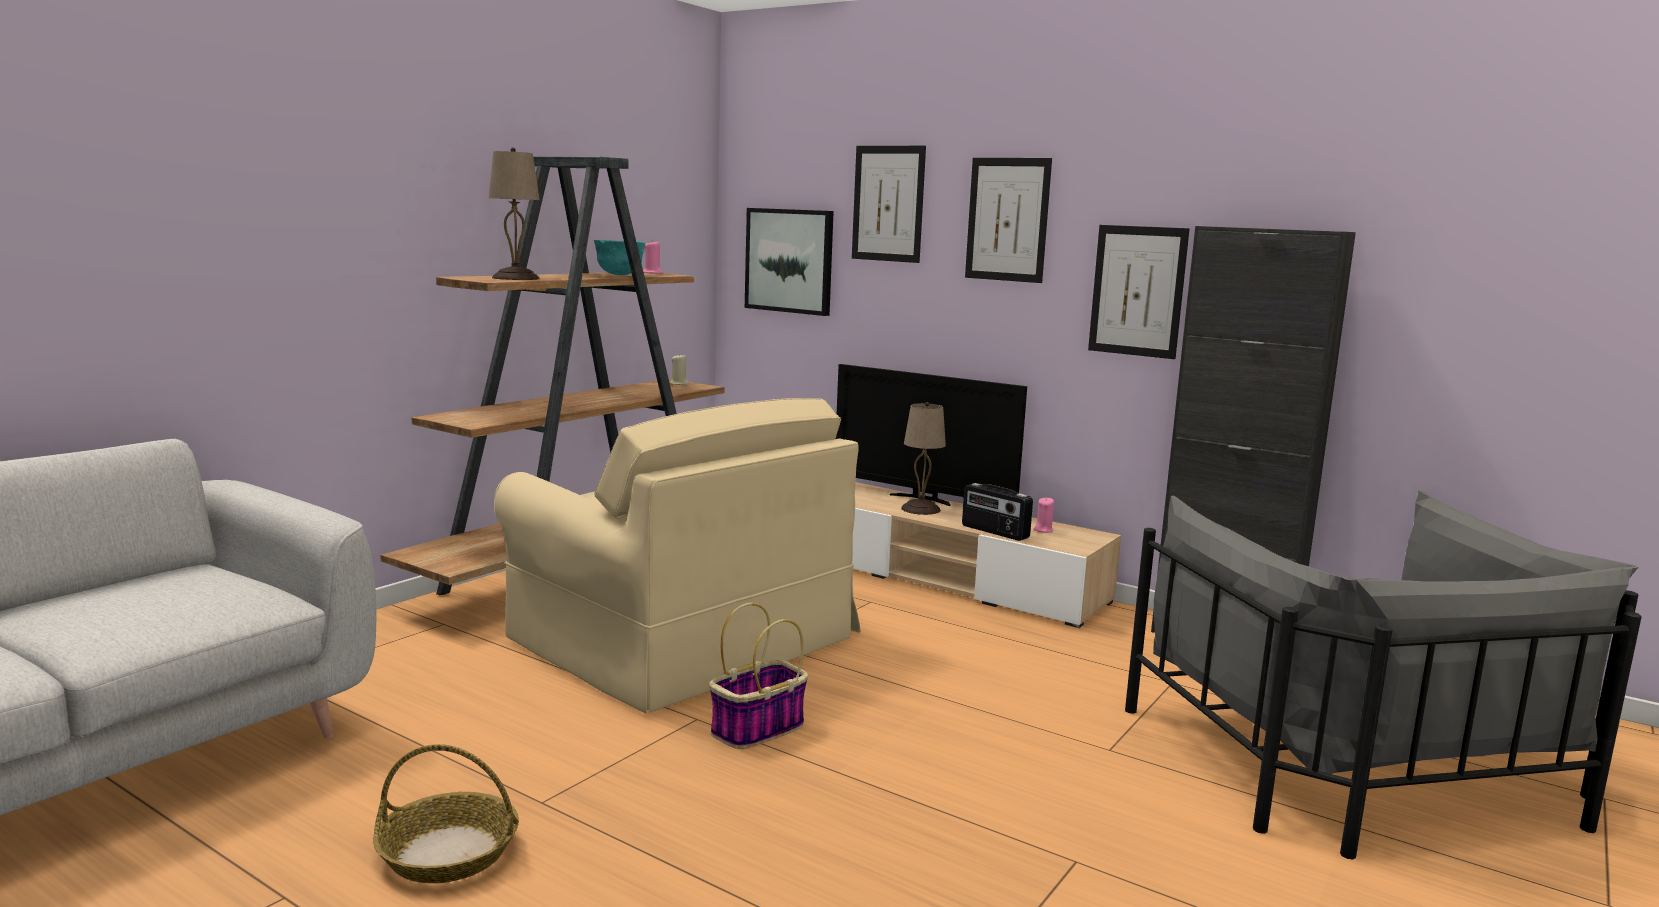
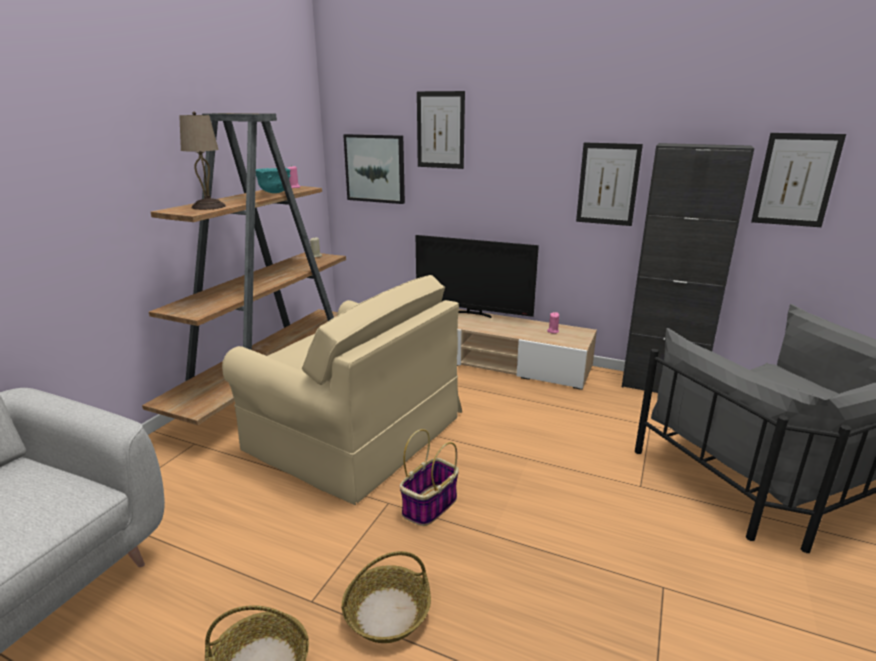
camera: 10 degrees left, 10 degrees up
beige table lamp [901,402,946,515] -> none
radio [962,483,1033,541] -> none
picture [965,158,1052,283] -> picture moved to [751,133,846,227]
none -> basket [341,551,431,643]

